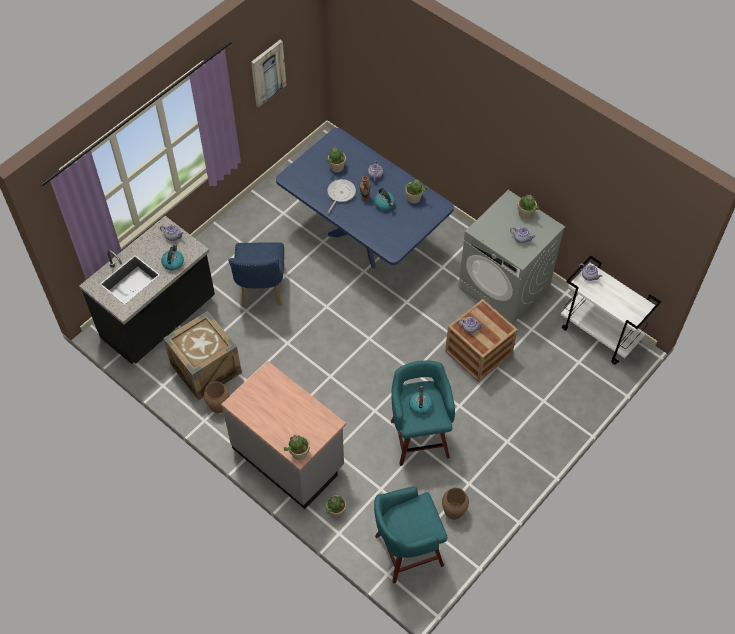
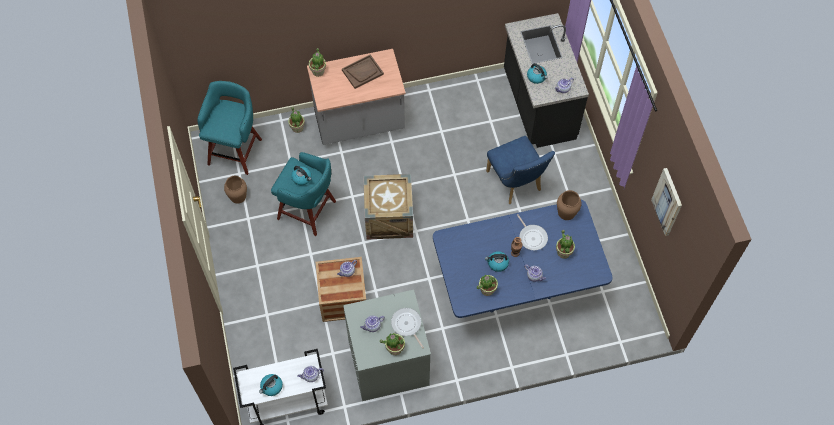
camera: 125 degrees right, 5 degrees up
crate [163,311,242,400] -> crate moved to [363,174,413,240]
brown vase [204,381,229,413] -> brown vase moved to [557,190,581,220]
blue chair [228,242,285,307] -> blue chair turned 150 degrees counterclockwise [486,136,555,204]
none -> kettle [259,374,283,396]
none -> brown tray [342,54,384,89]
none -> frying pan [391,308,424,349]

